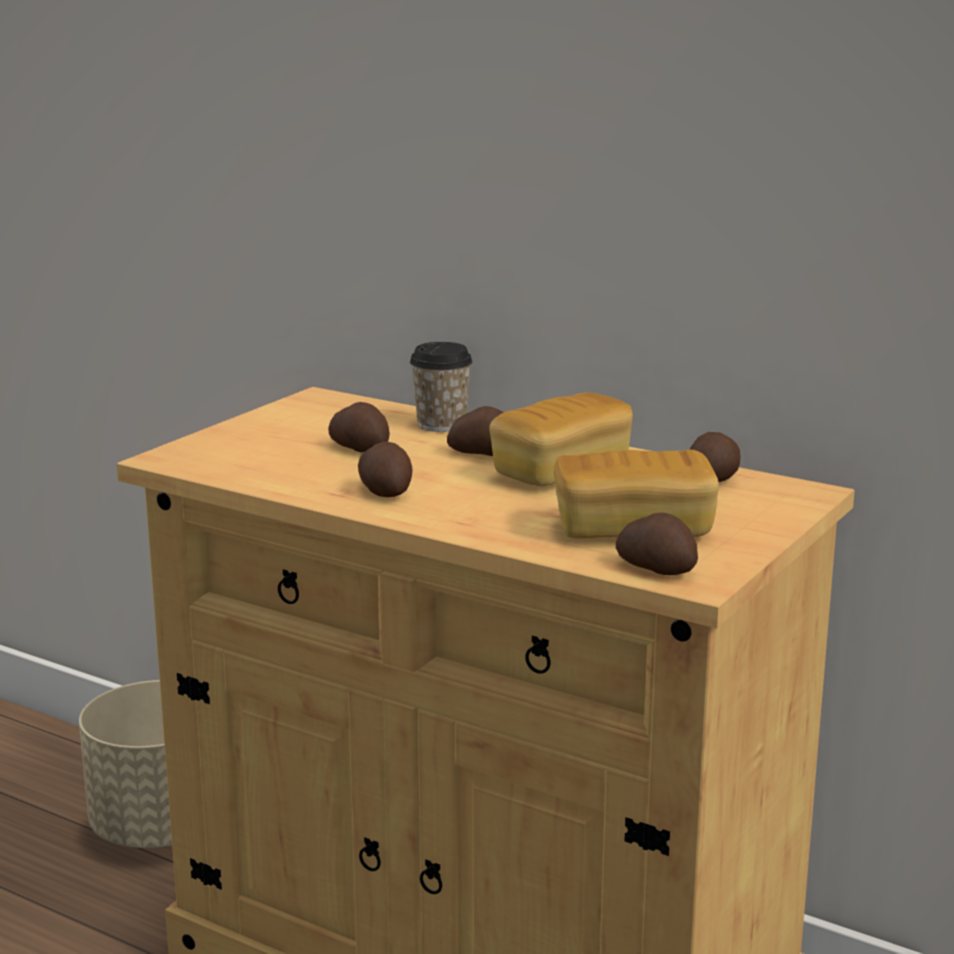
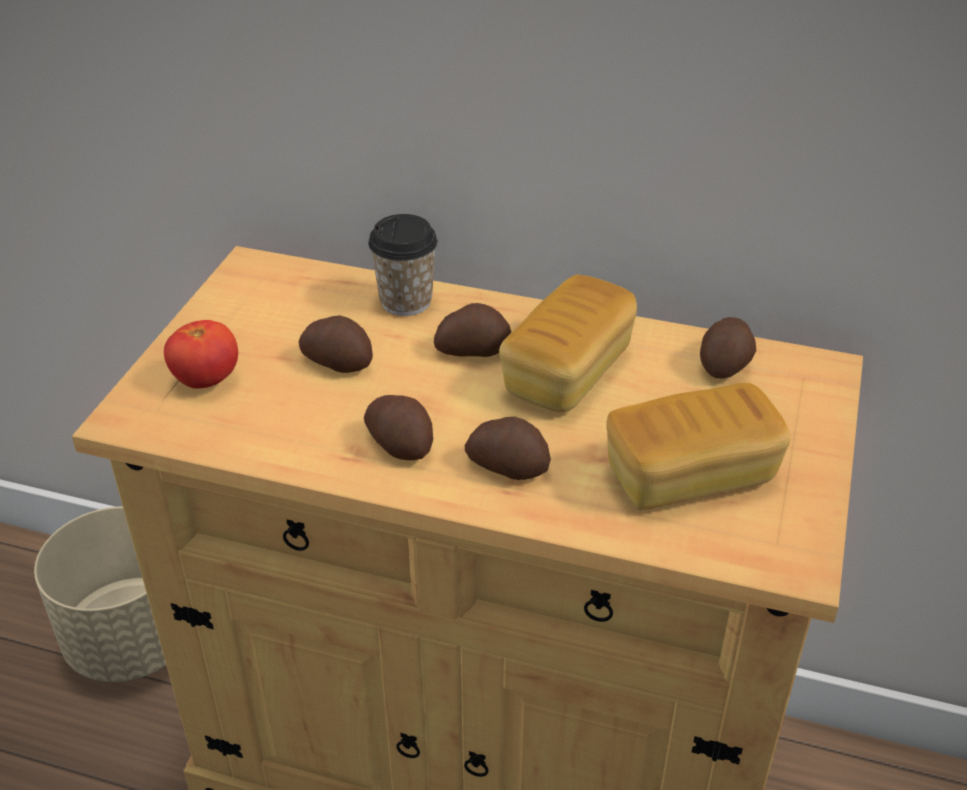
camera: 15 degrees left, 20 degrees up
potato [616,513,698,575] -> potato moved to [465,416,551,480]
none -> tomato [164,320,238,389]

